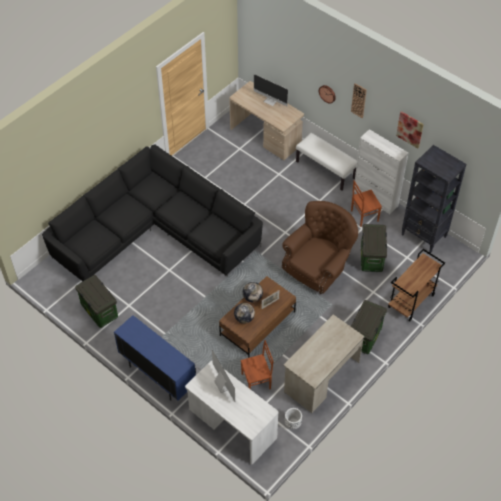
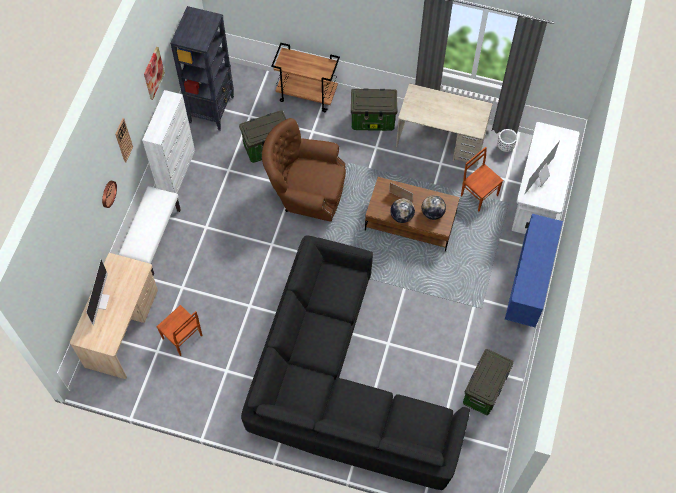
camera: 115 degrees left, 10 degrees up
brown chair [351,181,382,227] -> brown chair moved to [156,305,202,356]

